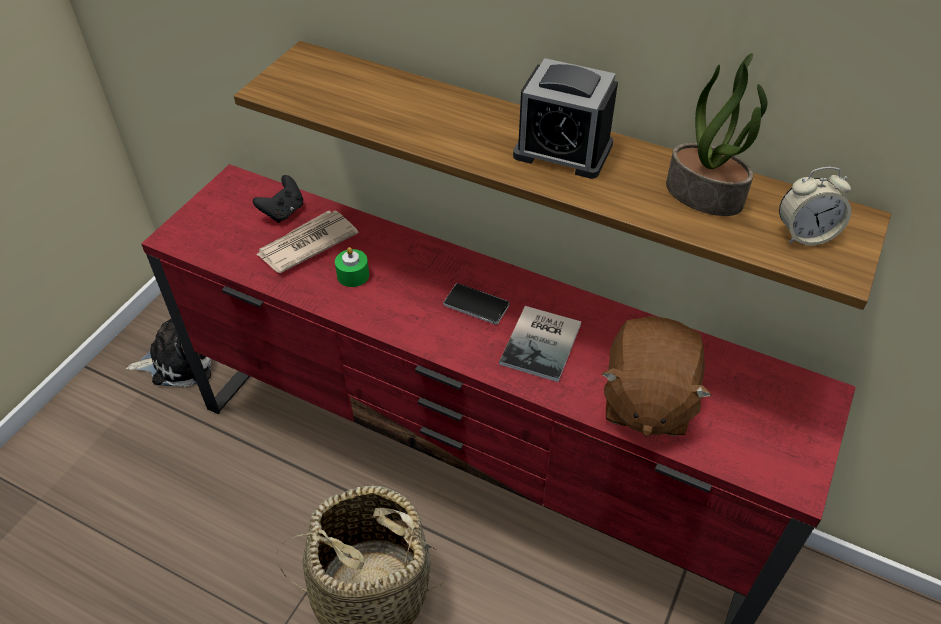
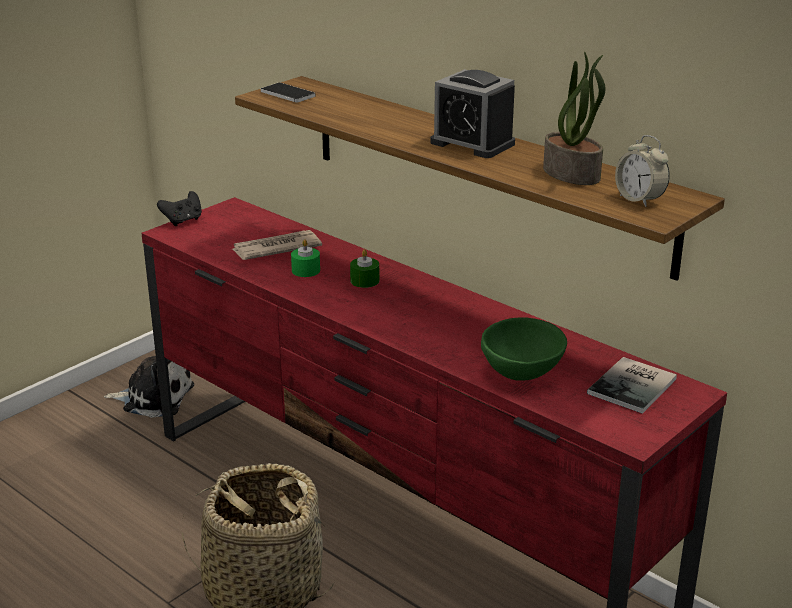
camera: 15 degrees right, 20 degrees down
black game controller [253,175,303,223] -> black game controller moved to [157,191,202,226]
phone [443,283,510,325] -> phone moved to [261,82,315,102]
book [499,306,581,382] -> book moved to [587,357,677,414]
brown plush toy [602,316,711,436] -> green bowl [481,317,567,381]
alarm clock [779,167,851,245] -> alarm clock turned 45 degrees clockwise [615,135,670,207]
none -> green candle [350,249,379,288]

